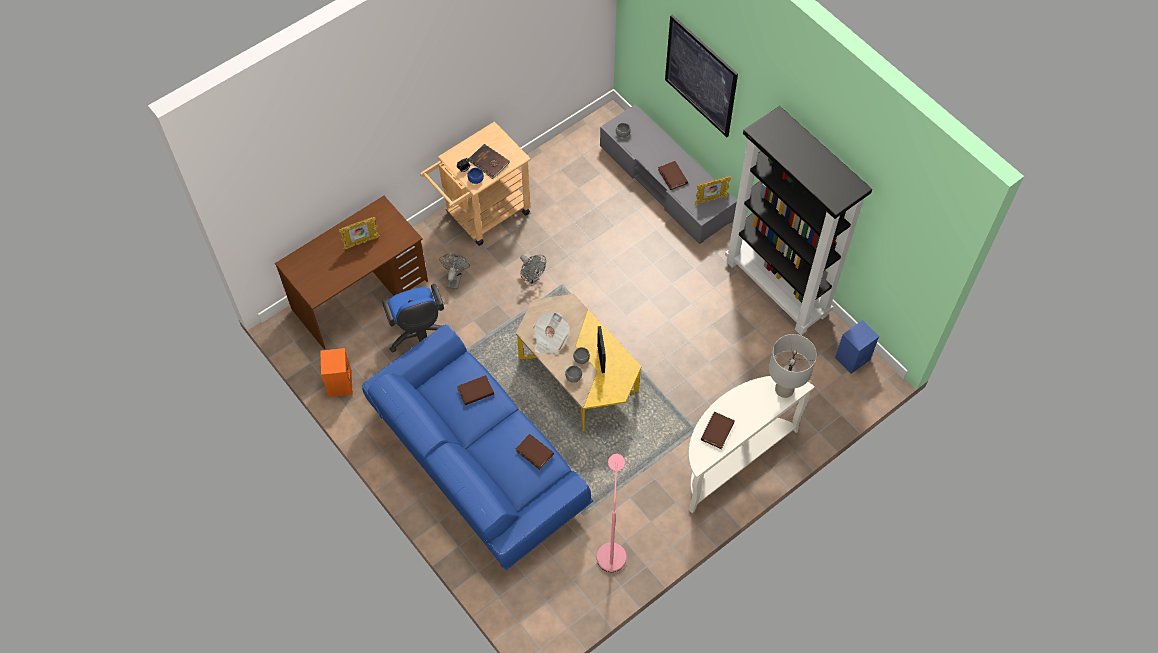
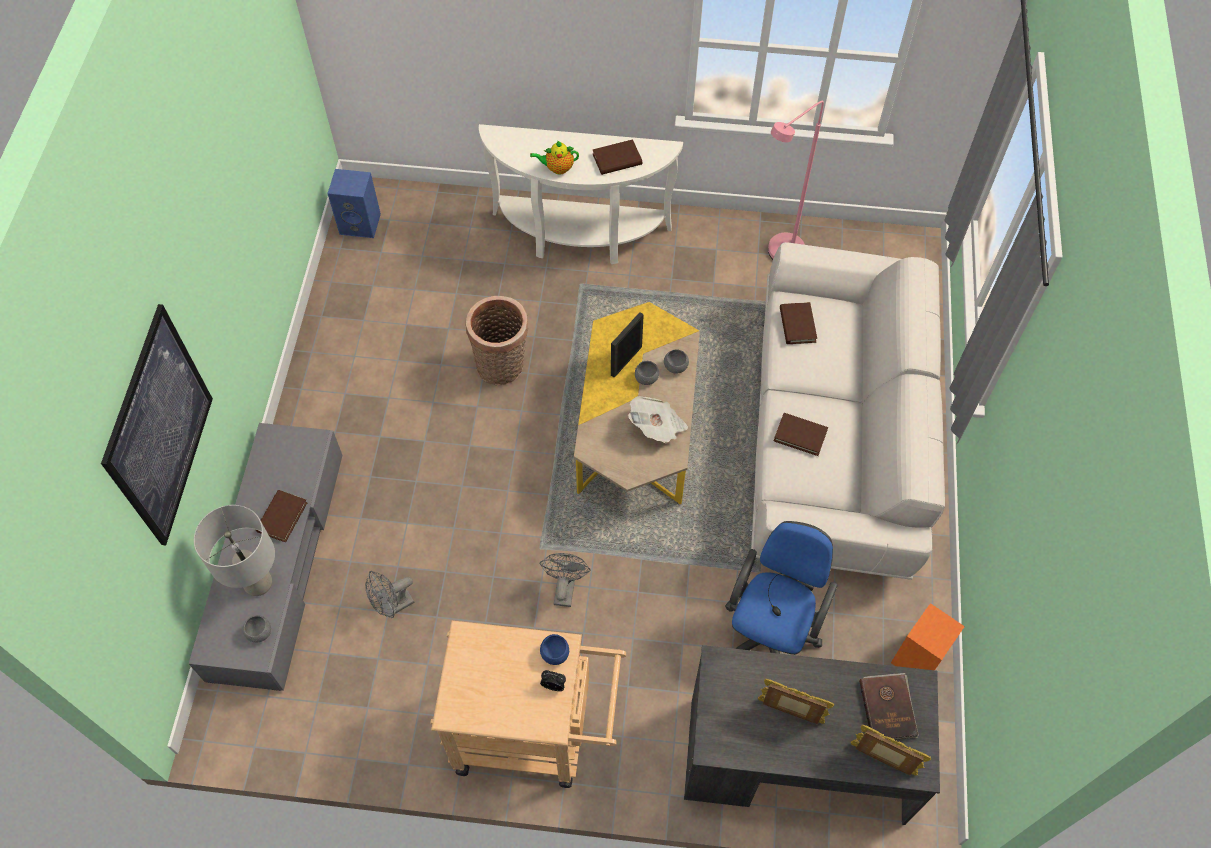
camera: 135 degrees left, 0 degrees up
brown desk [275,196,428,349] -> grey desk [684,645,940,825]
blue sofa [362,324,593,570] -> white sofa [749,242,945,580]
grey fan [439,253,470,290] -> grey fan moved to [365,571,414,618]
brown book [469,144,509,179] -> brown book moved to [859,673,919,740]
picture frame [695,176,731,205] -> picture frame moved to [851,724,931,776]
black bookcase [725,106,872,335] -> none
grey table lamp [769,334,817,398] -> grey table lamp moved to [194,505,275,596]
none -> basket [466,296,528,386]
none -> teapot [530,141,579,174]

